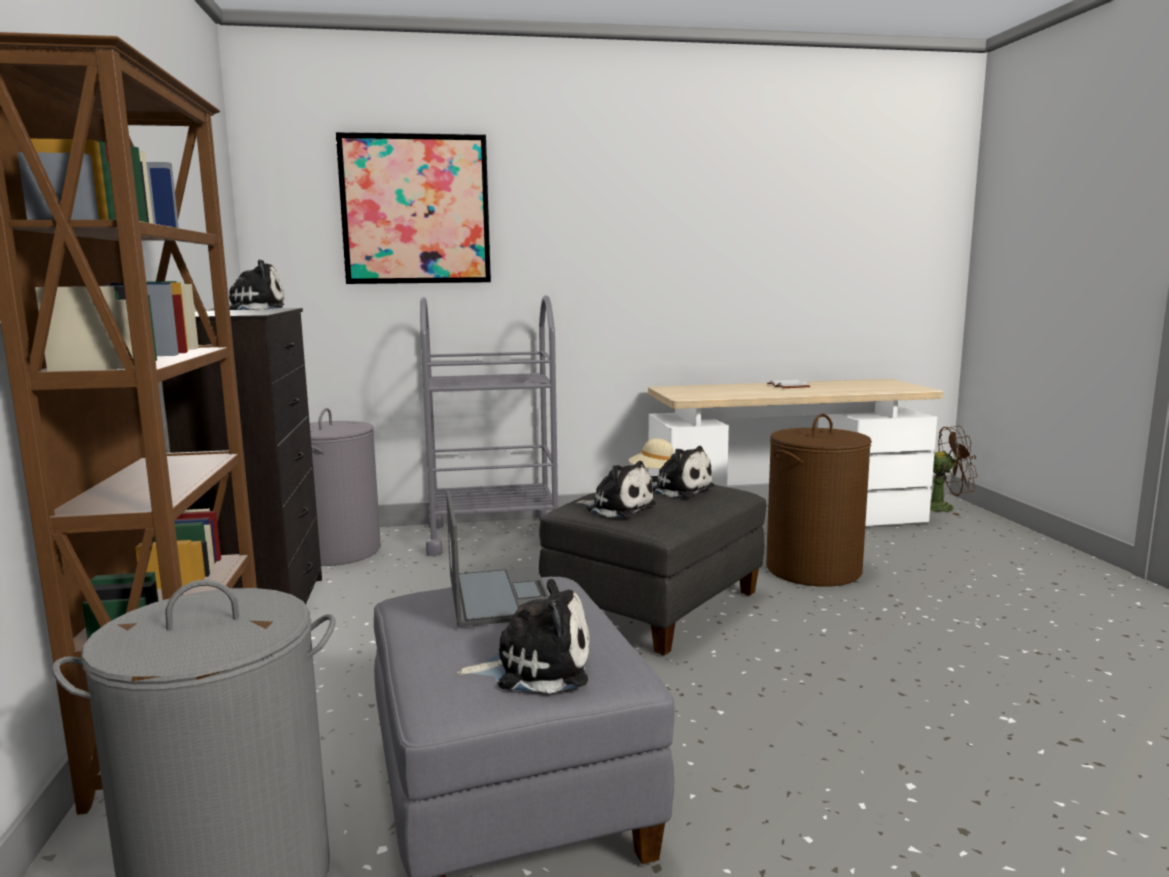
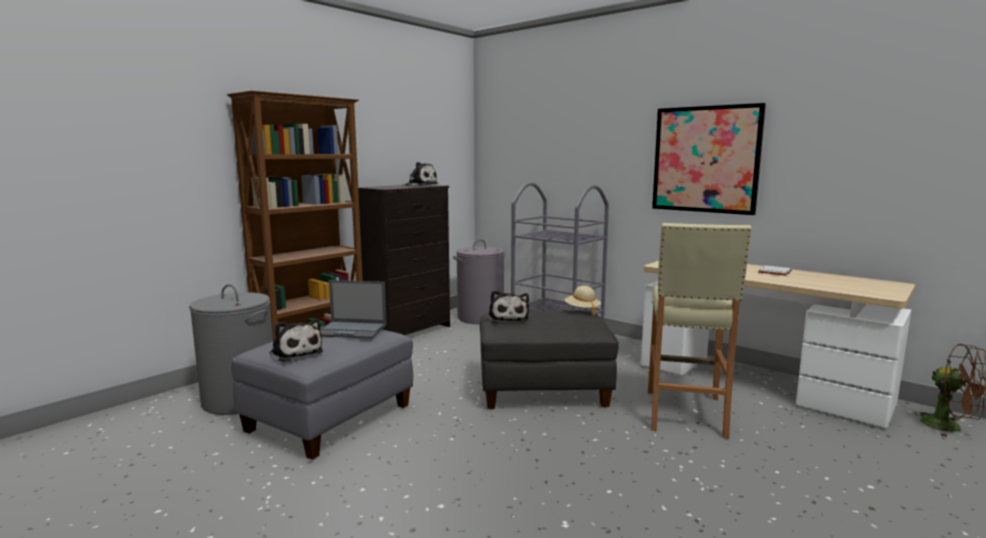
camera: 50 degrees right, 0 degrees up
picture [336,132,491,284] -> picture moved to [652,103,766,215]
laptop [446,490,549,627] -> laptop turned 60 degrees clockwise [320,280,387,339]
plush toy [652,446,714,497] -> none
brown laundry basket [766,414,872,587] -> beige stool [648,223,752,439]

